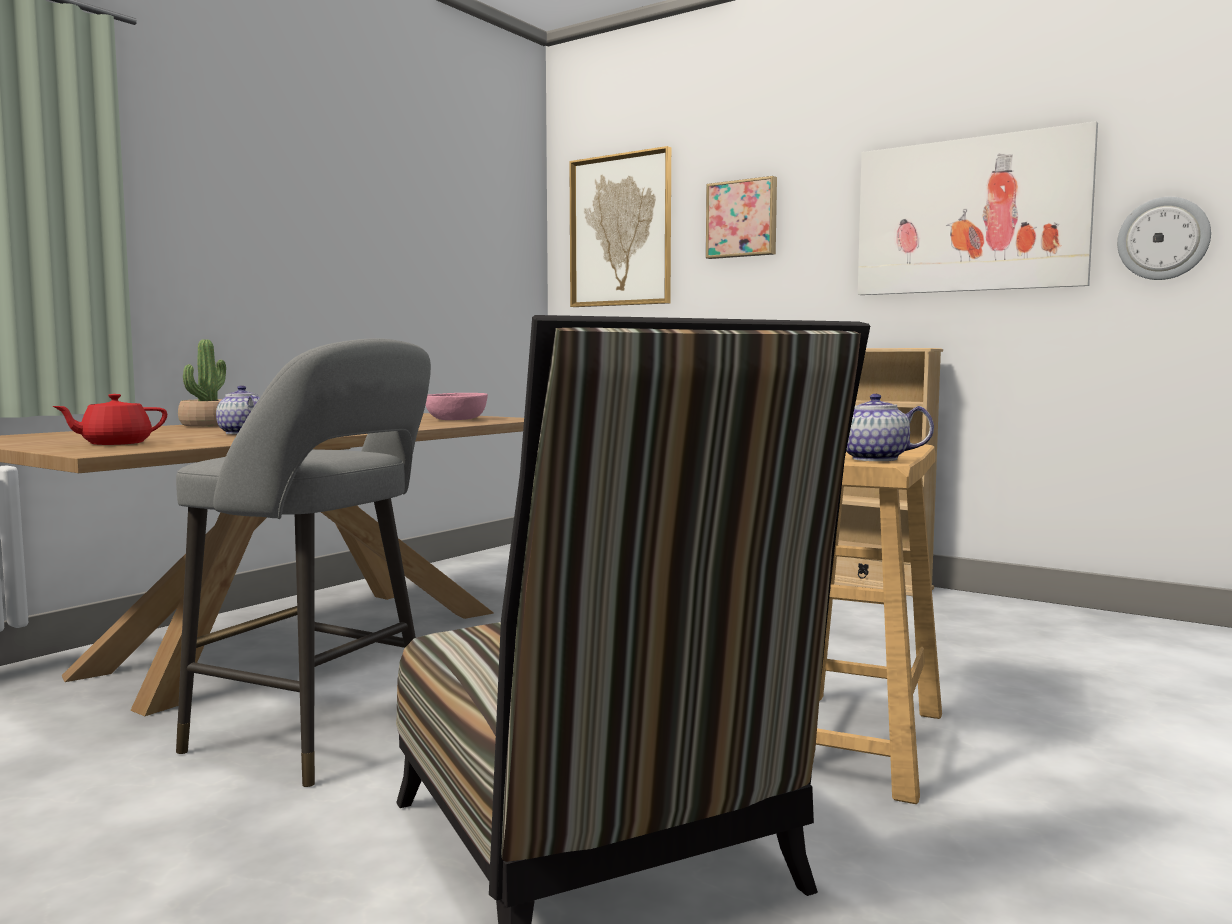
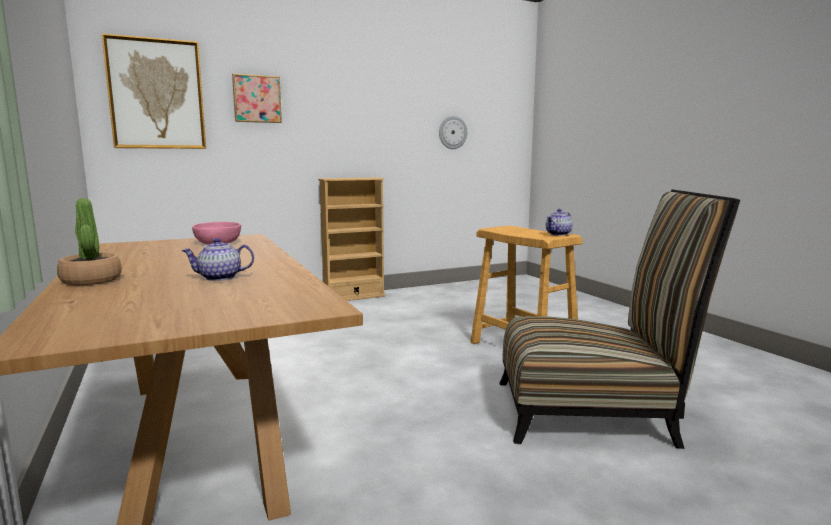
camera: 60 degrees left, 5 degrees up
red teapot [52,394,167,445] -> none
grey stool [176,338,431,787] -> none
picture [858,121,1098,295] -> none

